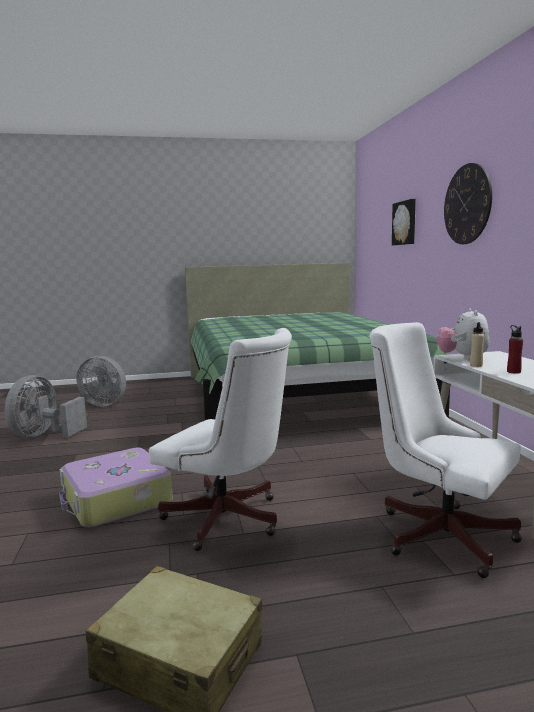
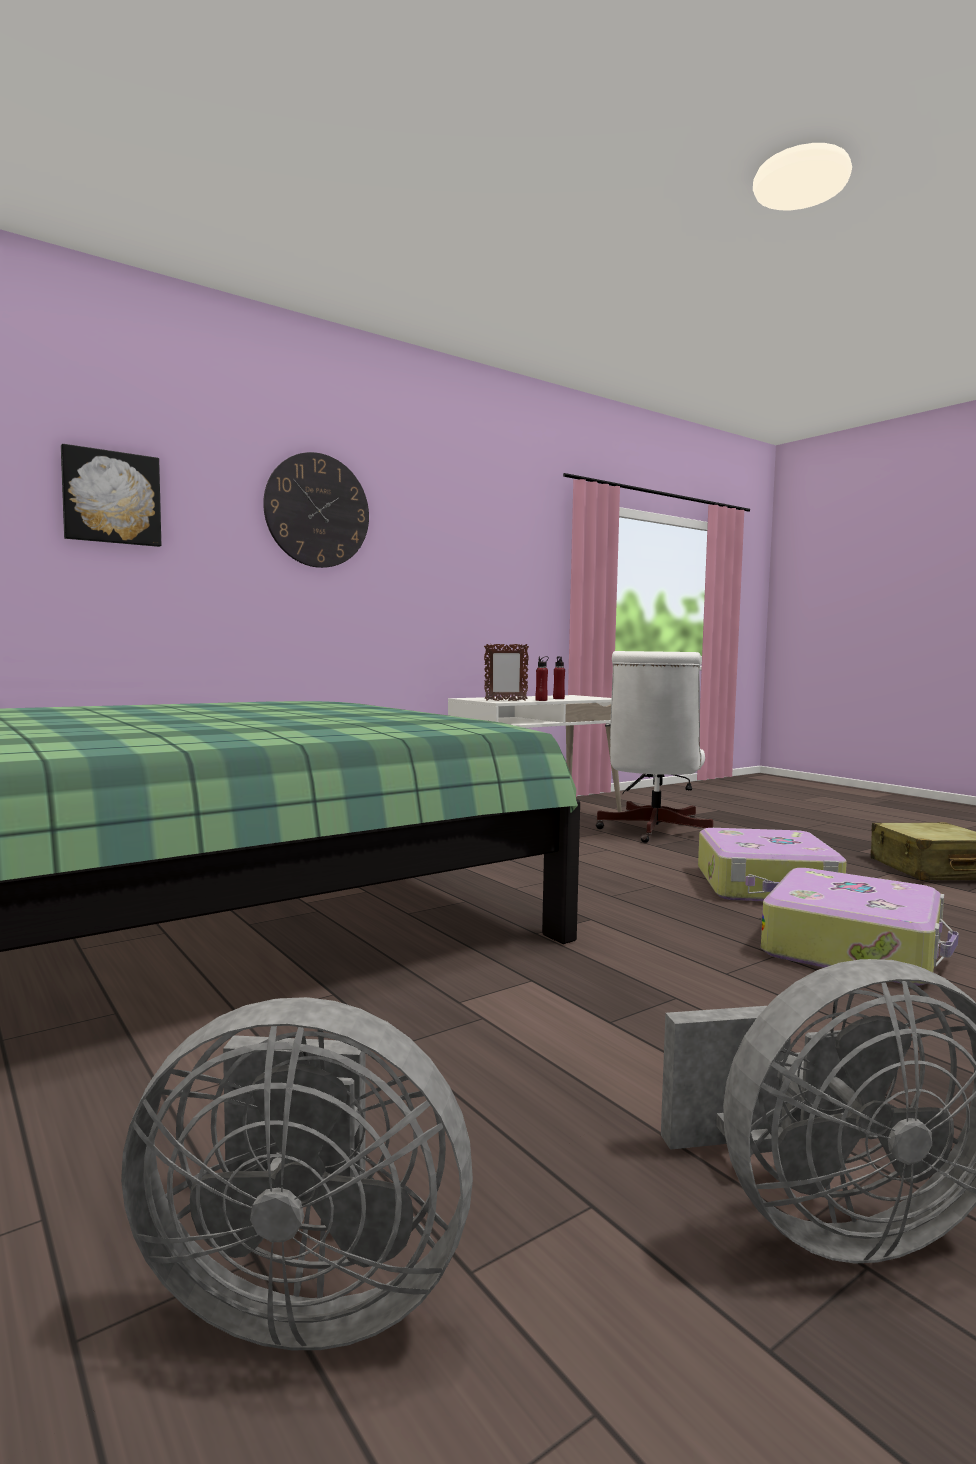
camera: 115 degrees left, 5 degrees down
grey fan [77,356,126,407] -> grey fan turned 105 degrees clockwise [121,997,473,1350]
white office chair [149,328,292,551] -> suitcase [698,828,847,901]
plush toy [437,308,489,360] -> picture frame [484,644,529,701]
beige bottle [470,322,484,367] -> red bottle [535,656,549,701]

